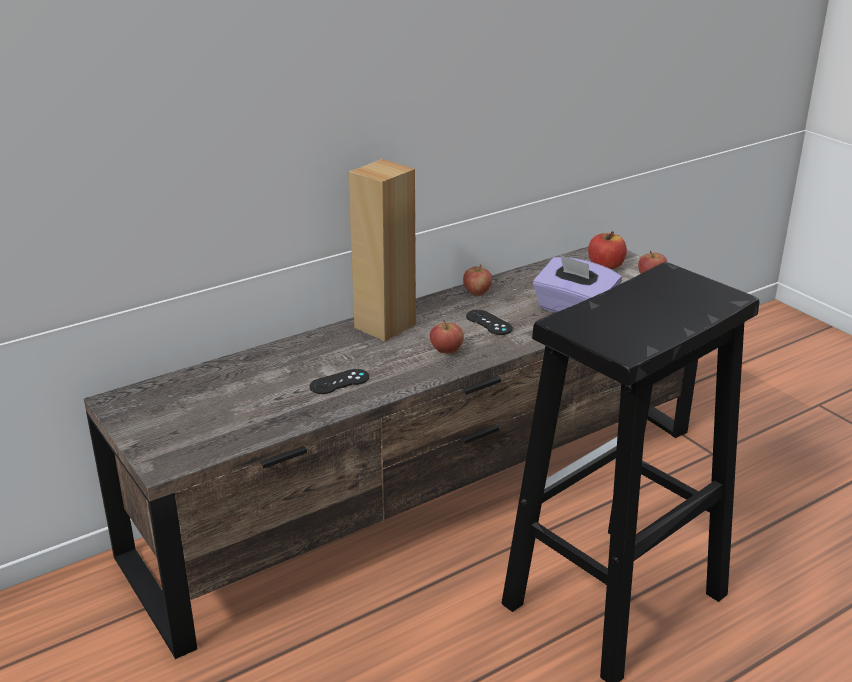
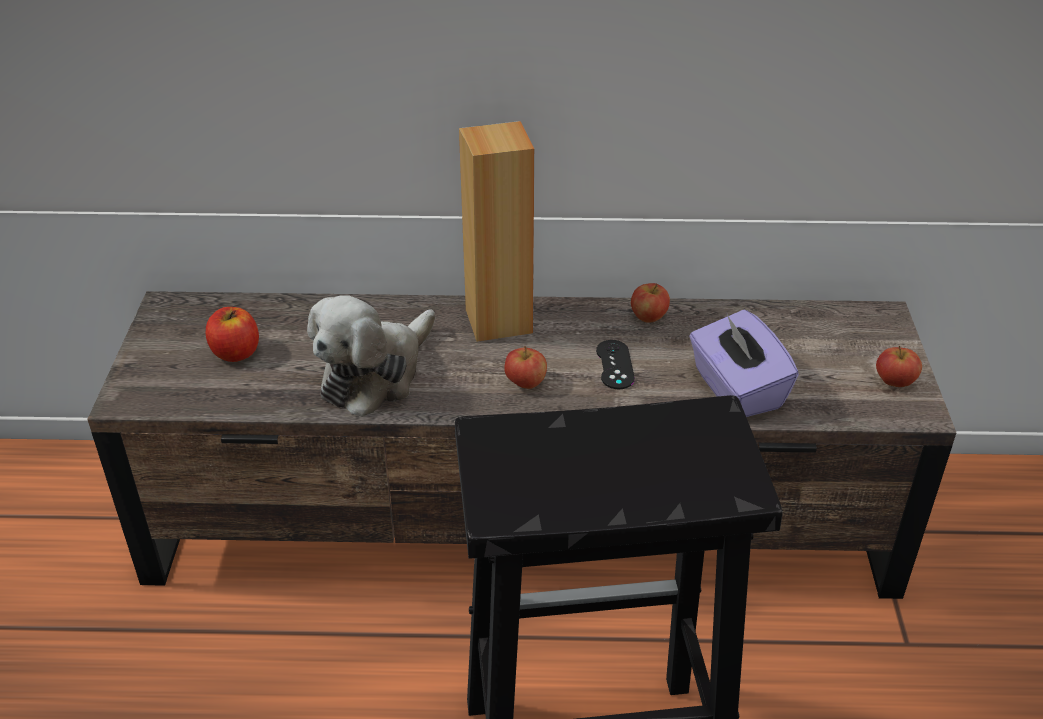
camera: 35 degrees right, 10 degrees up
black game controller [310,369,369,394] -> plush toy [307,295,436,417]
apple [588,231,627,269] -> apple moved to [205,307,259,362]

